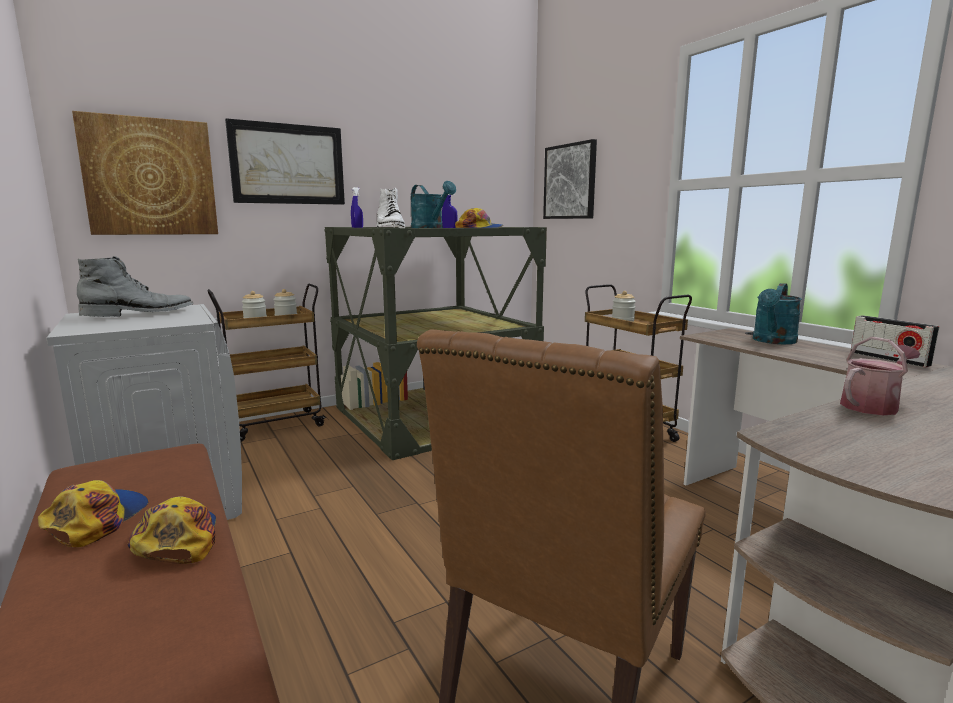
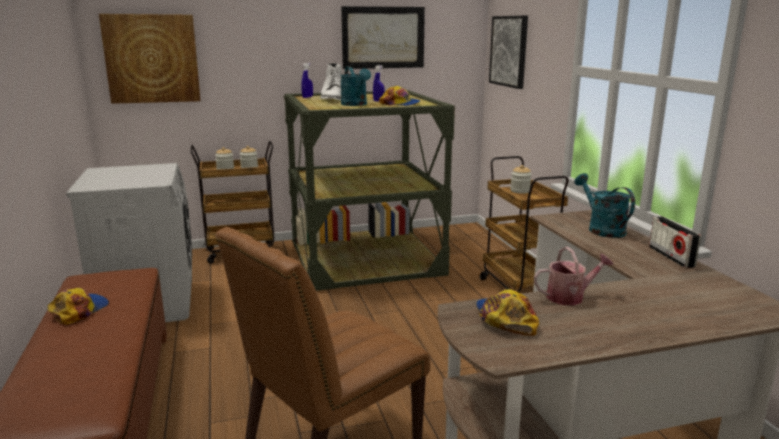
camera: 15 degrees right, 5 degrees up
grey boot [77,256,193,317] -> none
cap [127,496,216,564] -> cap moved to [476,289,539,336]
picture [225,118,345,205] -> picture moved to [341,6,425,69]
turquoise watering can [753,283,802,344] -> turquoise watering can turned 105 degrees clockwise [574,173,635,238]

